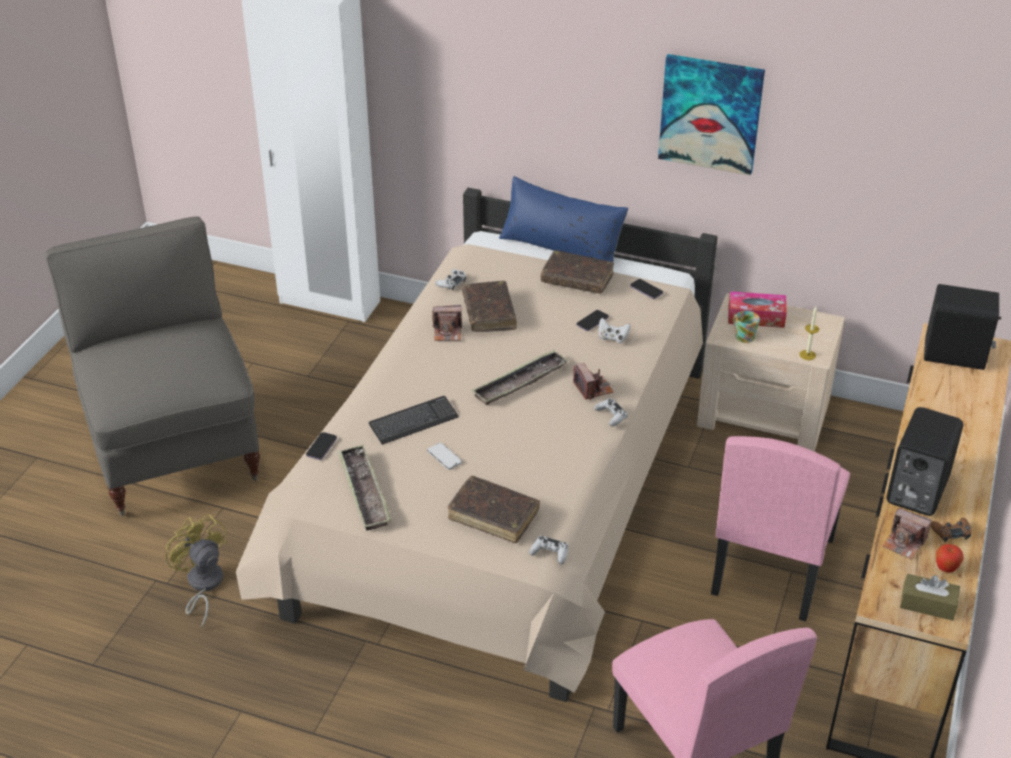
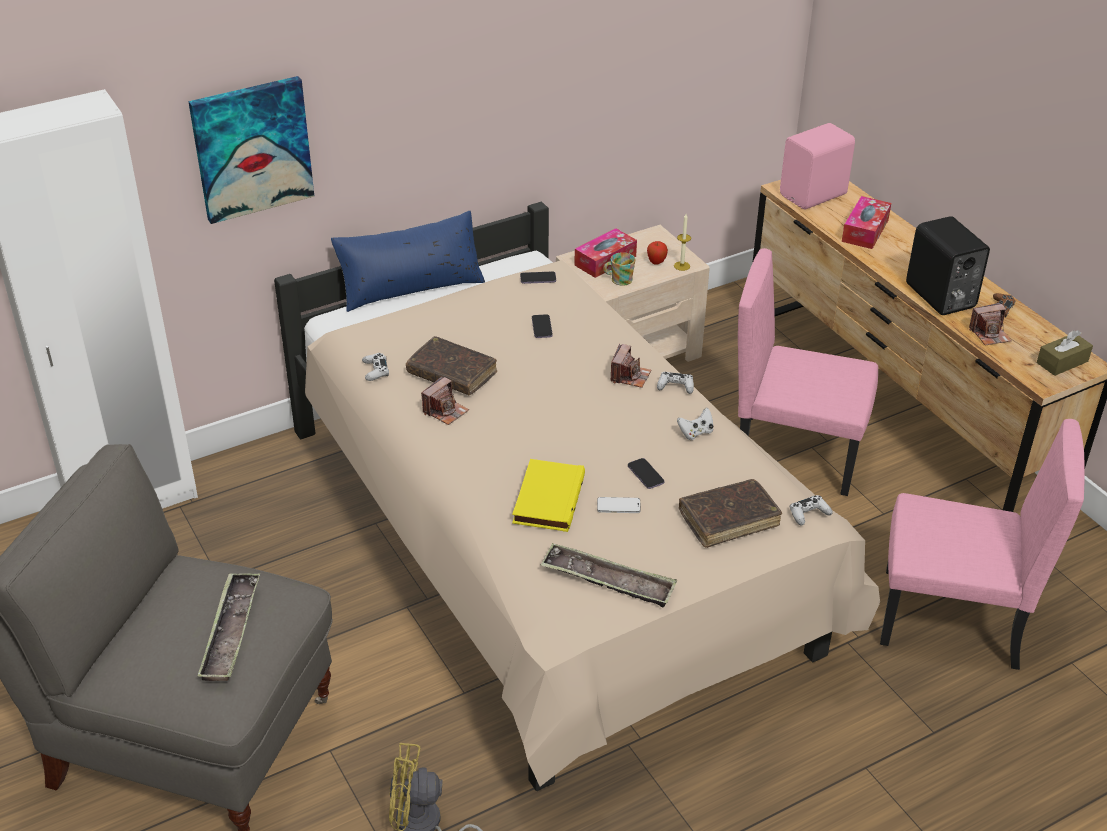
camera: 50 degrees left, 0 degrees up
phone [306,432,337,460] -> phone moved to [628,458,664,489]
keyboard [369,396,459,445] -> yellow book [512,459,585,532]
tray [471,350,568,405] -> tray moved to [197,573,260,681]
brown book [541,250,614,294] -> none
camera [573,363,613,400] -> camera turned 90 degrees clockwise [610,344,651,388]
white game controller [599,318,631,343] -> white game controller moved to [677,407,713,440]
picture [658,54,765,176] -> picture moved to [188,76,314,224]
pink chair [711,436,850,621] -> pink chair turned 135 degrees clockwise [738,248,878,496]
black speaker [924,284,1001,370] -> pink speaker [780,123,855,209]
apple [936,544,963,573] -> apple moved to [647,241,668,265]
none -> tissue box [842,196,891,249]

